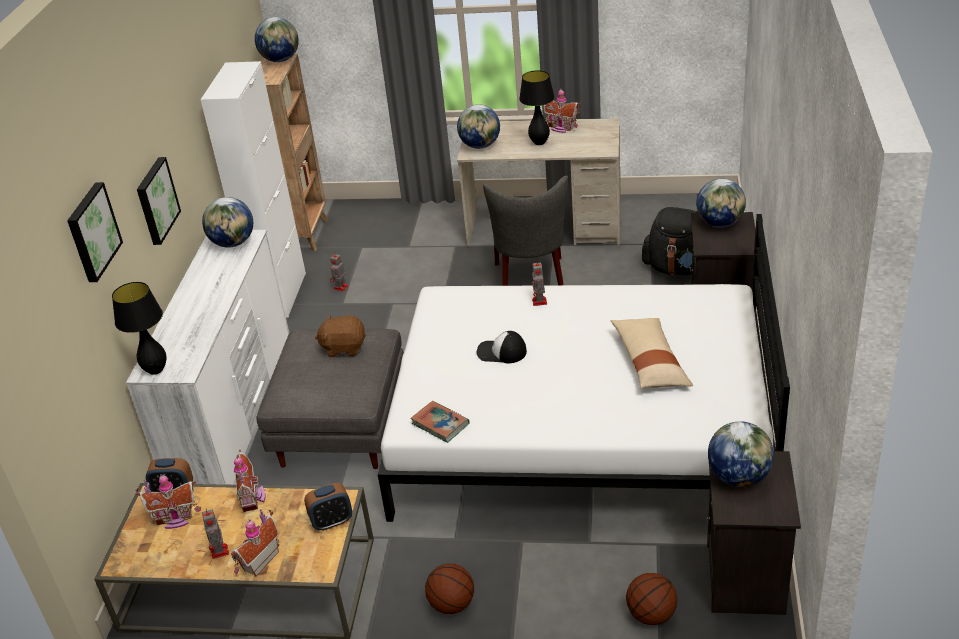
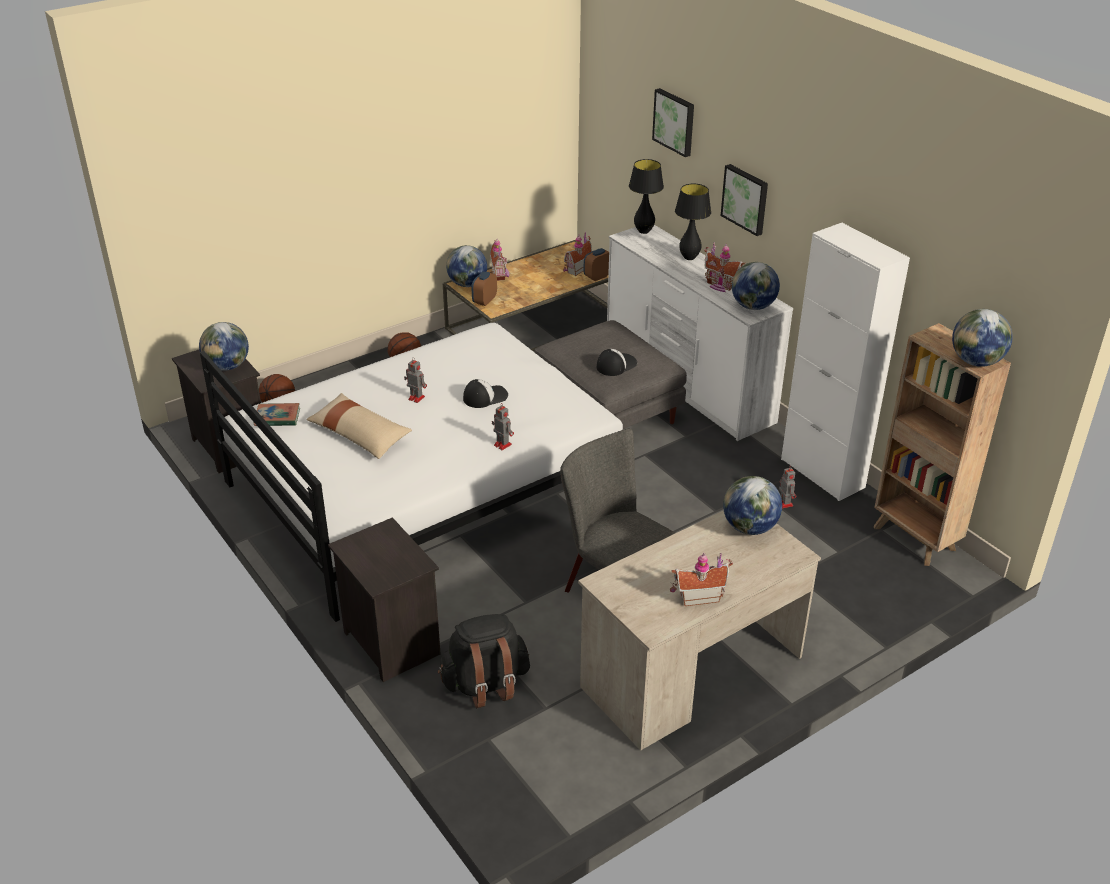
camera: 135 degrees right, 0 degrees up
toy robot [202,509,229,559] -> toy robot moved to [404,357,427,403]
toy house [234,450,265,512] -> toy house moved to [704,243,745,292]
brown plush toy [315,315,366,357] -> cap [597,349,637,376]
book [410,401,470,443] -> book moved to [254,403,300,426]
black table lamp [519,70,555,145] -> black table lamp moved to [675,184,711,260]
globe [696,178,746,228] -> globe moved to [446,245,487,287]

